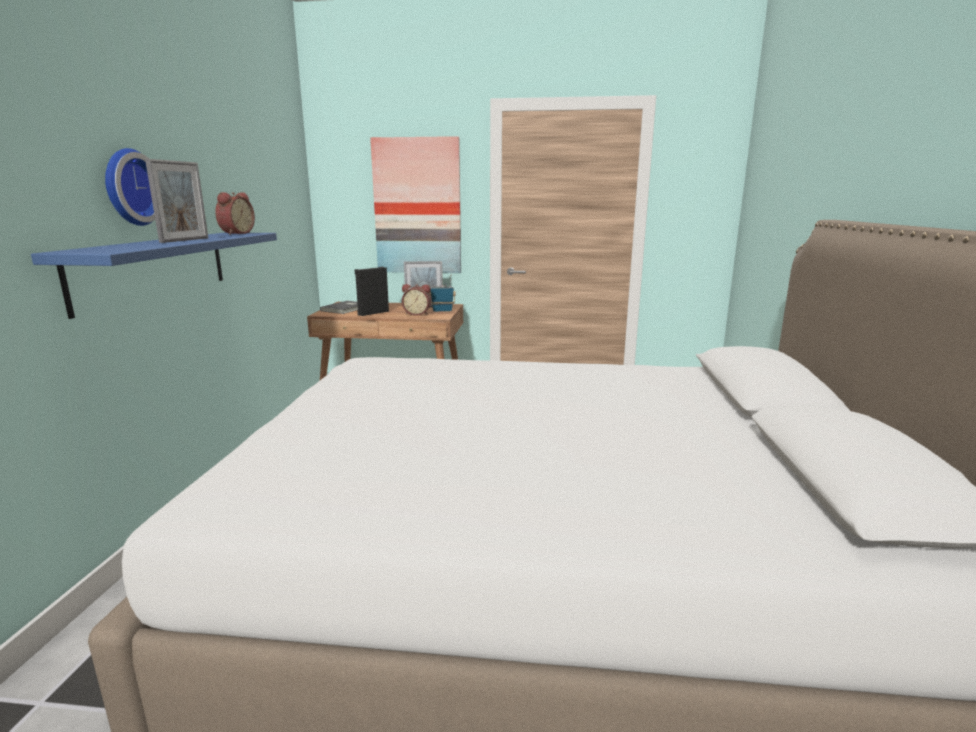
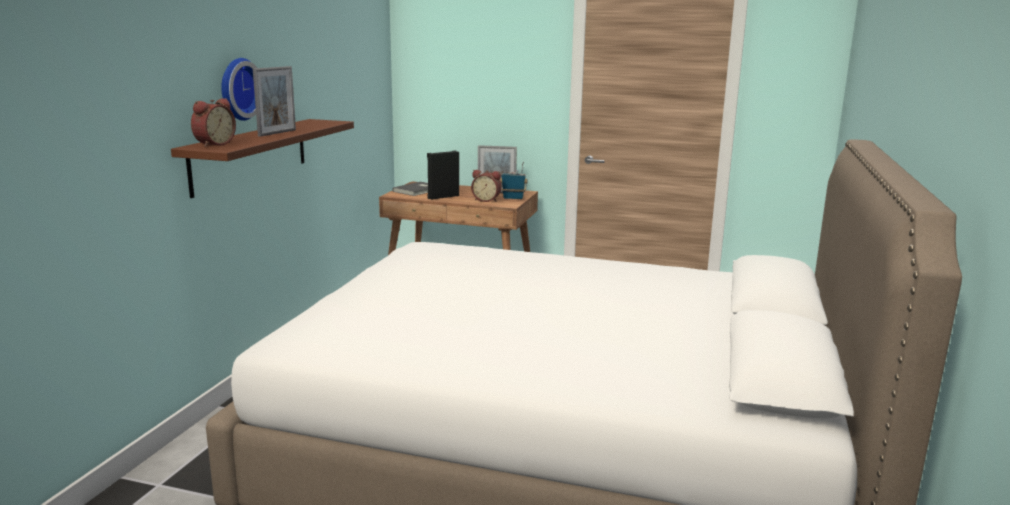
camera: 10 degrees right, 0 degrees up
blue shelf [31,232,277,319] -> brown shelf [171,119,354,198]
alarm clock [215,192,255,235] -> alarm clock moved to [191,98,236,147]
picture [370,136,461,273] -> none

